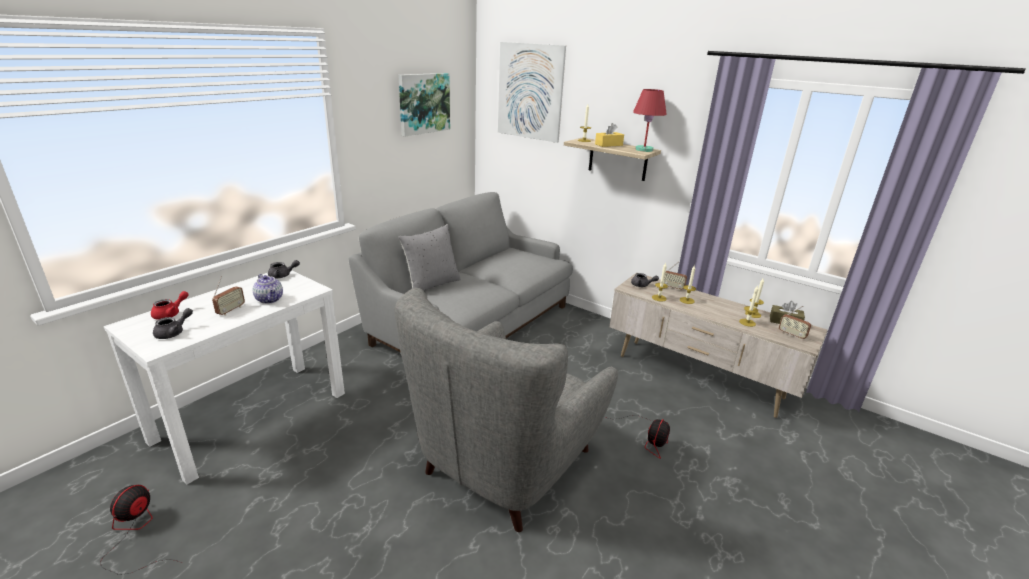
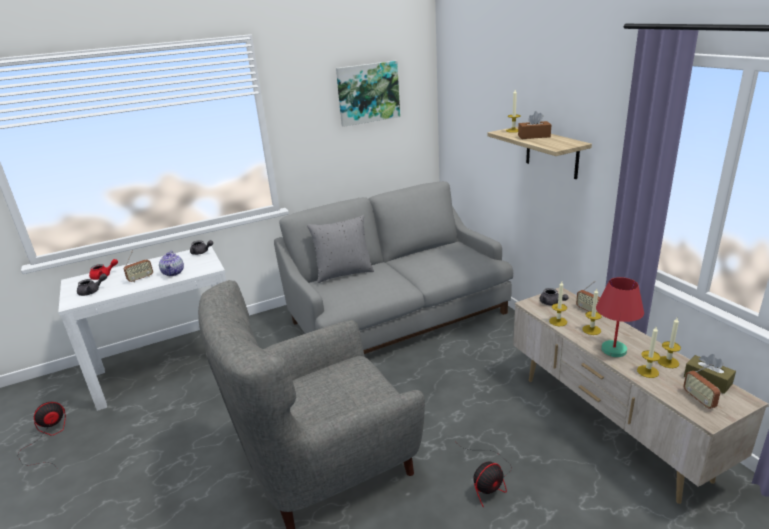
camera: 30 degrees right, 0 degrees up
picture [498,42,566,143] -> none
yellow tissue box [595,123,624,147] -> brown tissue box [518,111,551,139]
red table lamp [633,89,667,152] -> red table lamp moved to [596,277,644,357]

